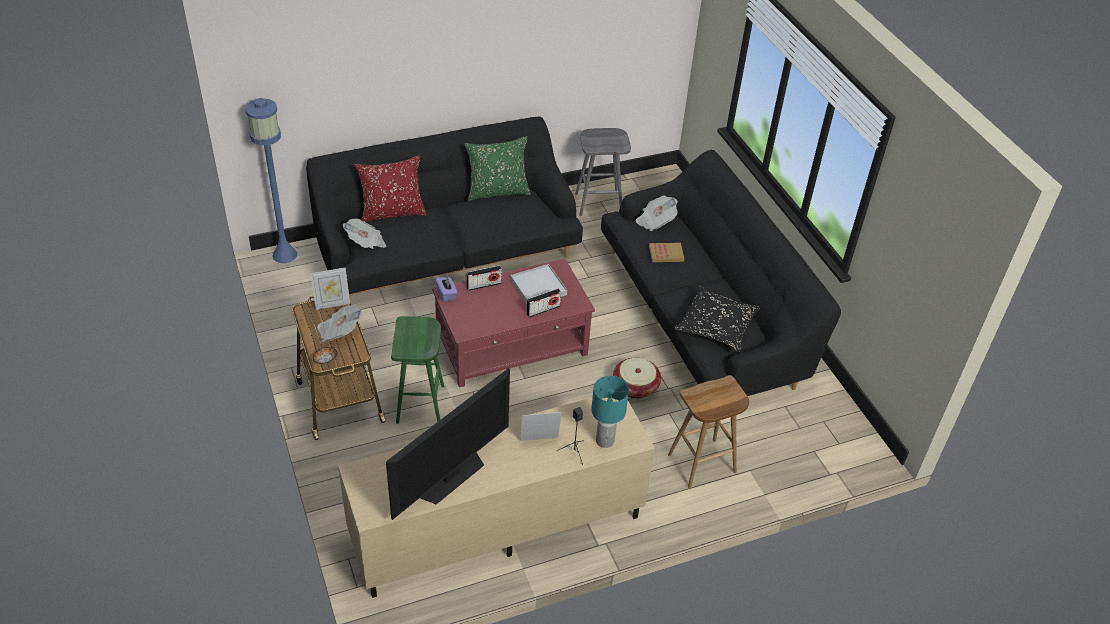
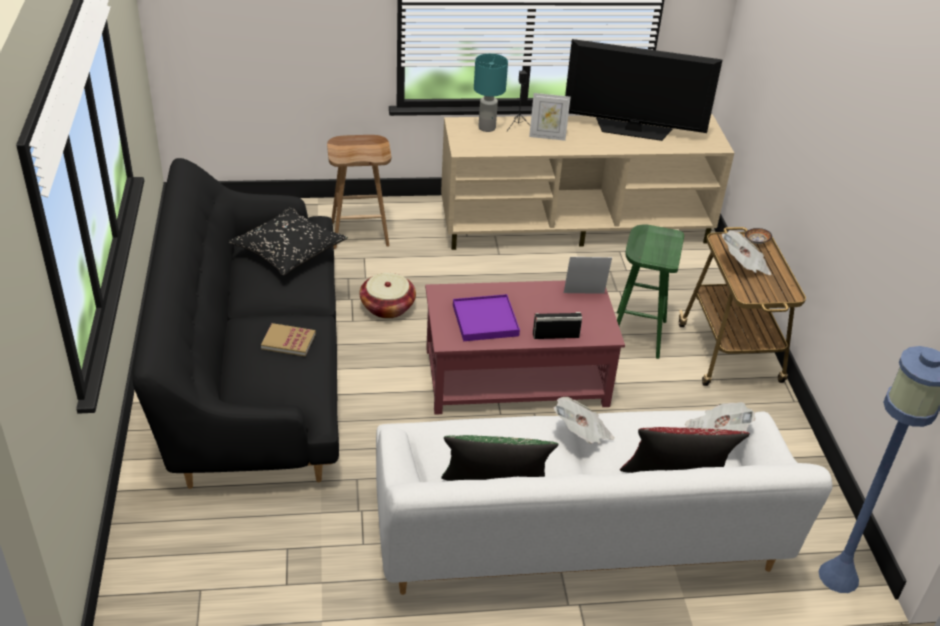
camera: 165 degrees left, 5 degrees down
black sofa [306,117,583,297] -> white sofa [376,410,832,595]
picture frame [310,267,350,310] -> picture frame moved to [564,257,612,294]
television [386,368,510,520] -> television turned 135 degrees counterclockwise [565,39,723,141]
purple tissue box [435,276,458,302] -> none
white tray [511,264,567,304] -> purple tray [453,294,520,341]
radio [526,288,561,318] -> none
grey stool [575,128,631,216] -> none
newspaper [636,195,678,231] -> newspaper moved to [553,397,615,444]

